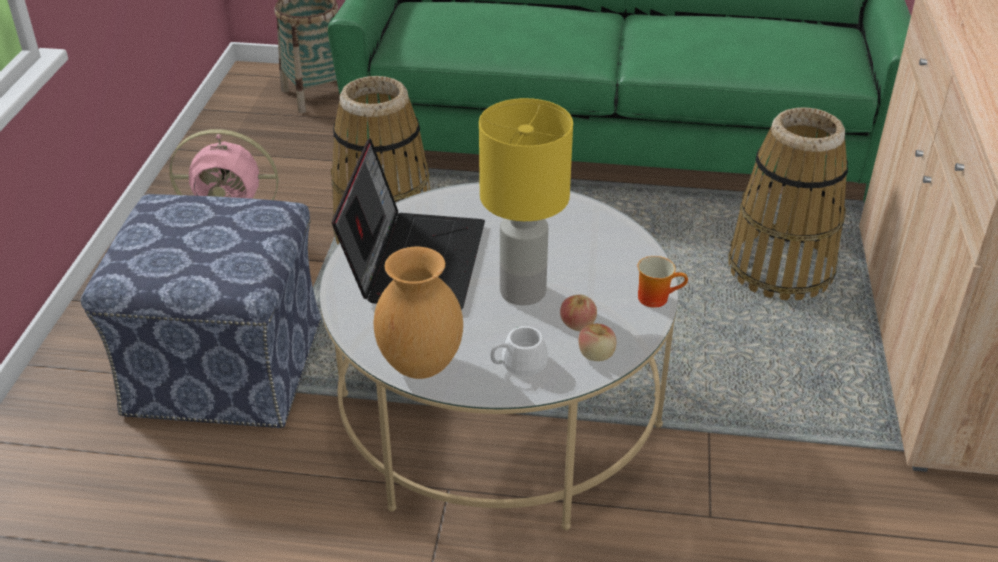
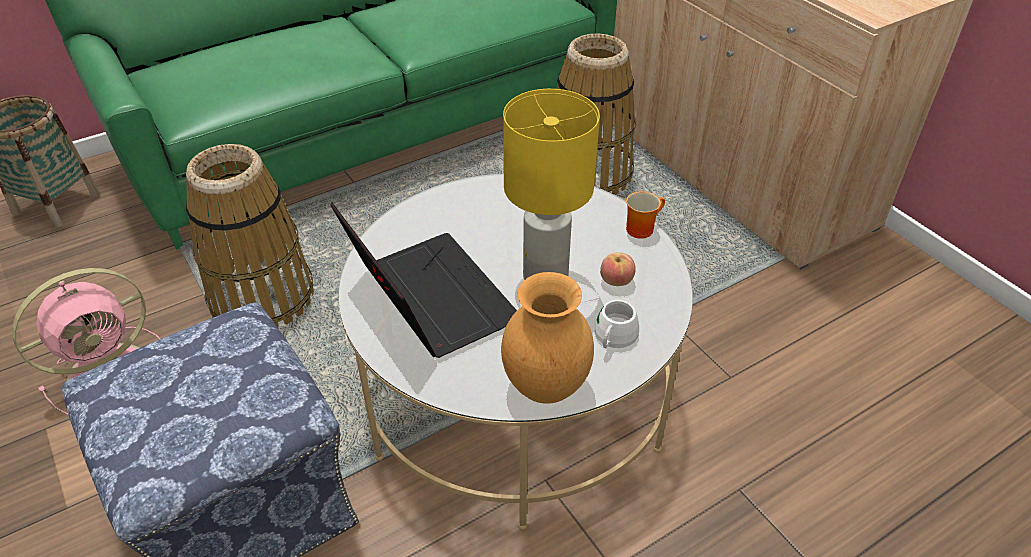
camera: 40 degrees left, 5 degrees up
apple [578,324,616,361] -> none

